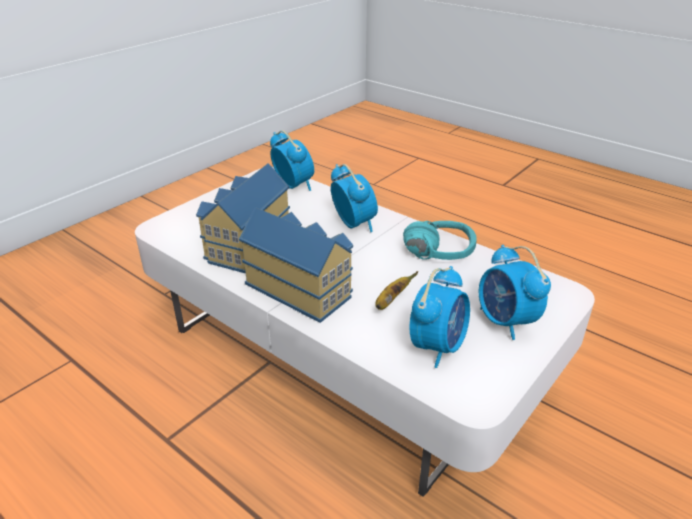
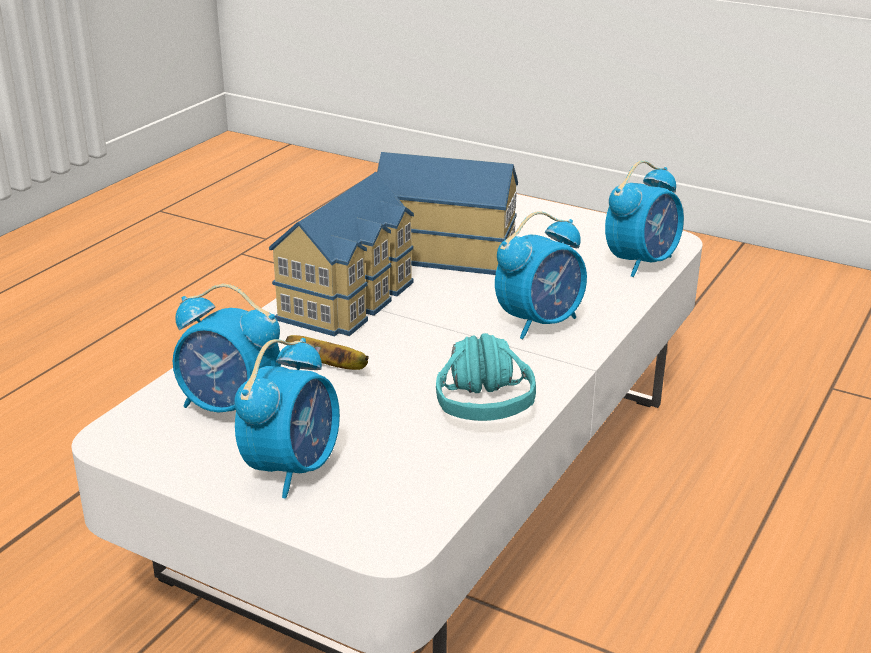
camera: 80 degrees right, 5 degrees down
alarm clock [479,245,551,340] -> alarm clock turned 150 degrees clockwise [234,338,340,498]

